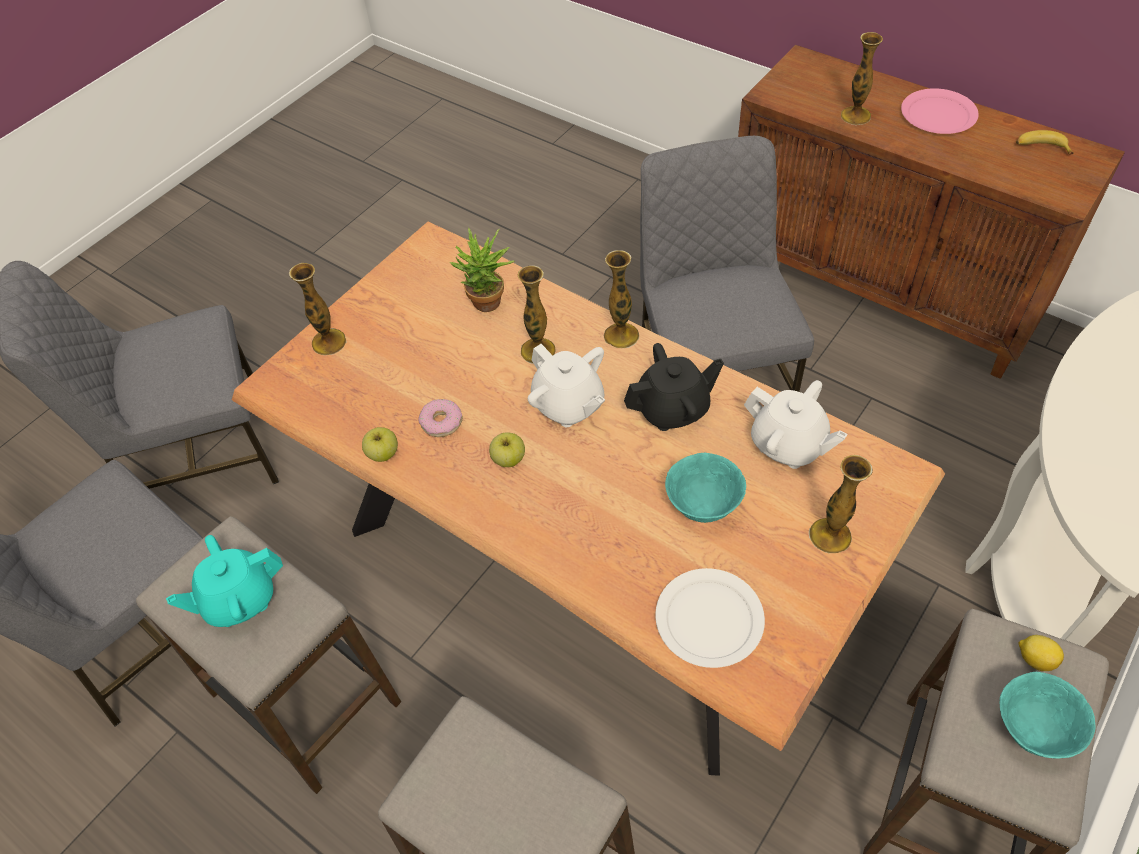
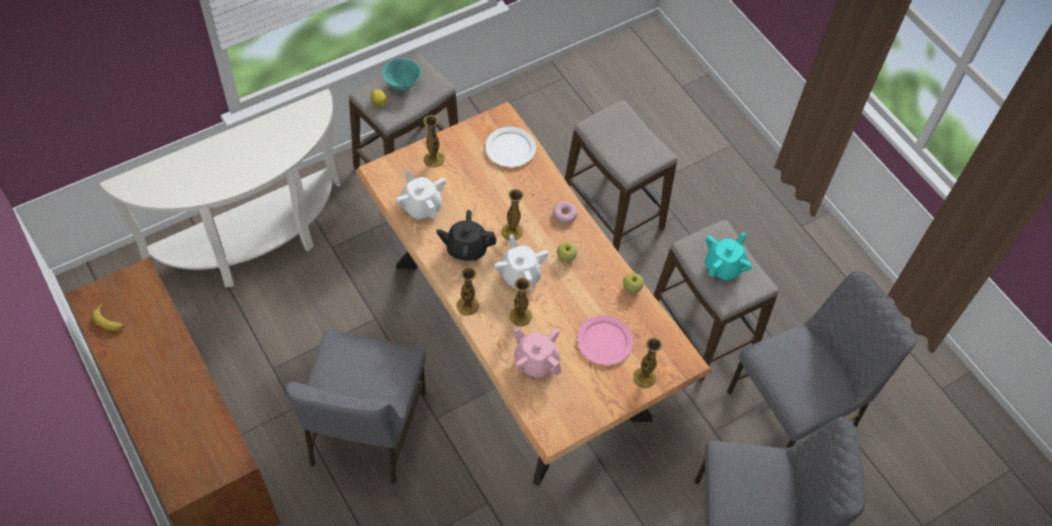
camera: 165 degrees left, 5 degrees up
turquoise teapot [166,535,283,627] -> turquoise teapot turned 45 degrees counterclockwise [705,231,753,281]
donut [418,399,463,437] -> donut moved to [553,202,578,224]
potted plant [449,228,515,312] -> pink teapot [513,327,561,378]
turquoise bowl [665,453,746,523] -> none
vase [841,32,883,125] -> vase moved to [501,189,524,241]
pink plate [901,88,979,134] -> pink plate moved to [577,315,633,365]

